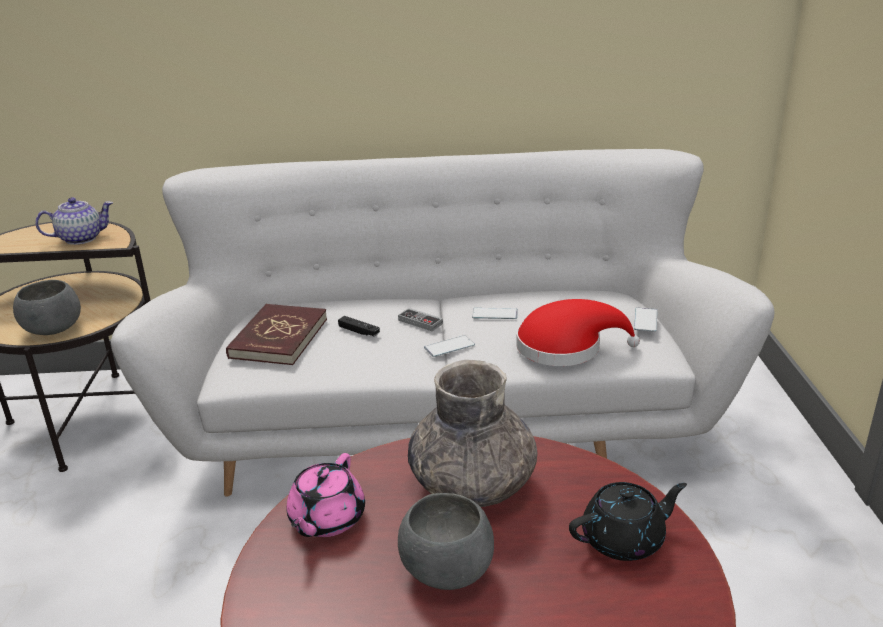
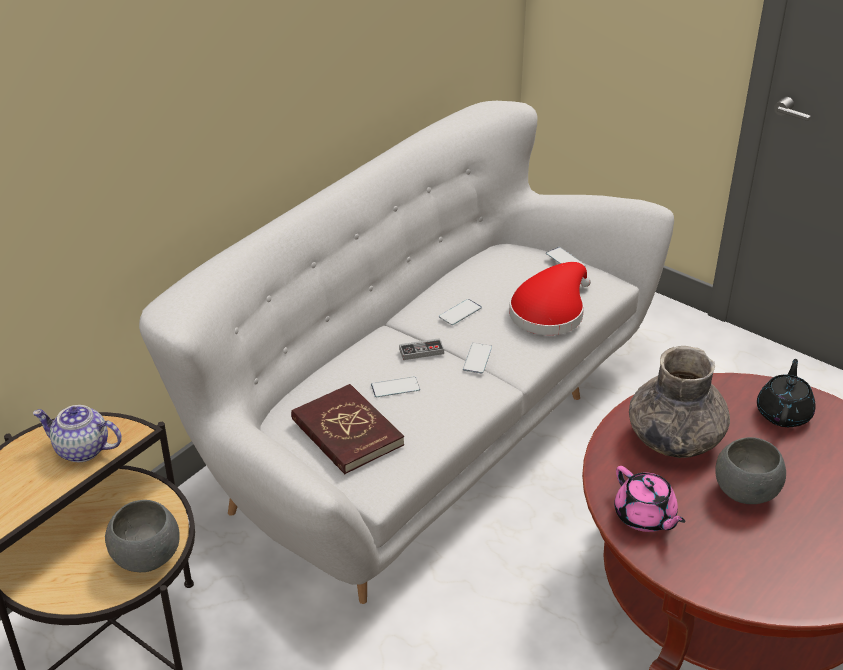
camera: 50 degrees left, 10 degrees up
teapot [35,197,113,245] -> teapot turned 90 degrees counterclockwise [33,405,122,462]
black game controller [338,316,380,336] -> phone [371,377,420,397]

